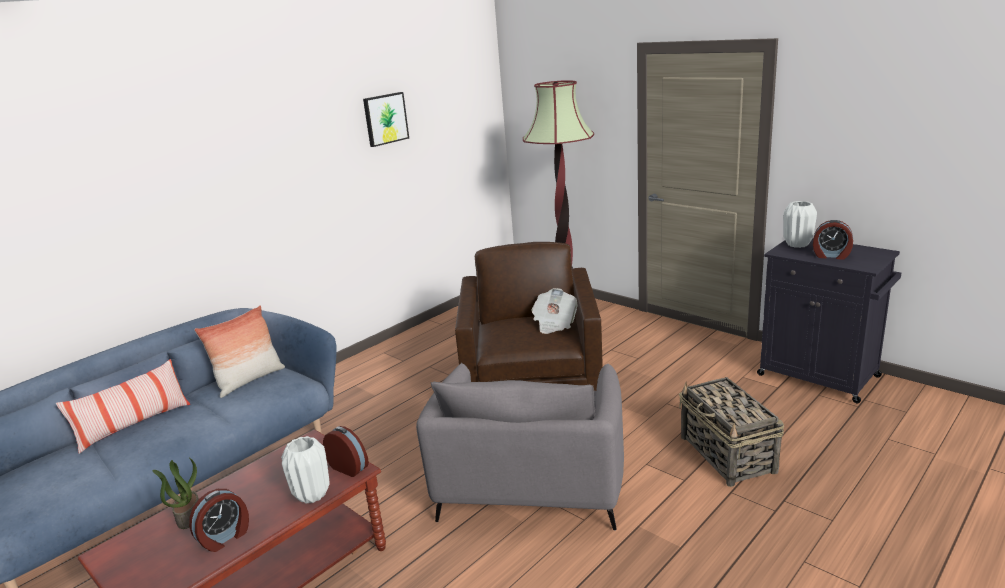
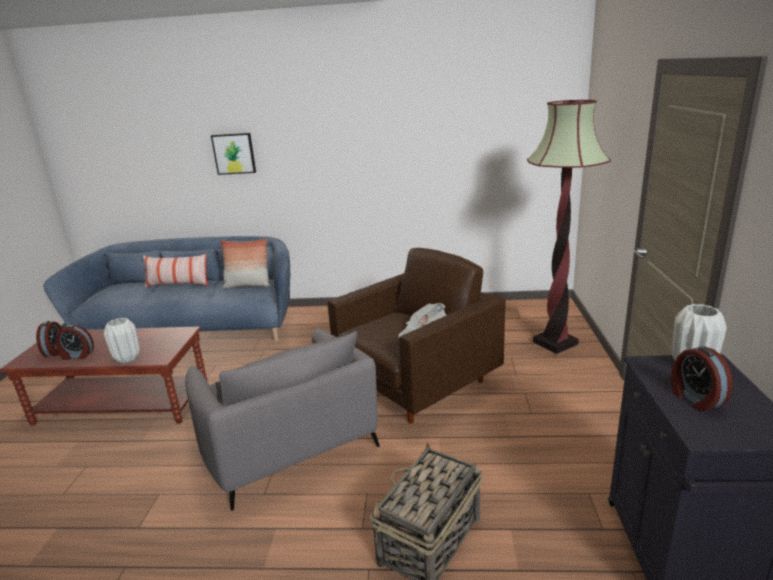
camera: 50 degrees right, 0 degrees up
potted plant [153,458,199,529] -> none
alarm clock [323,426,369,477] -> alarm clock moved to [36,321,62,357]
picture [363,92,409,147] -> picture moved to [211,133,256,175]
grey armchair [416,363,624,530] -> grey armchair turned 90 degrees counterclockwise [185,328,380,511]

